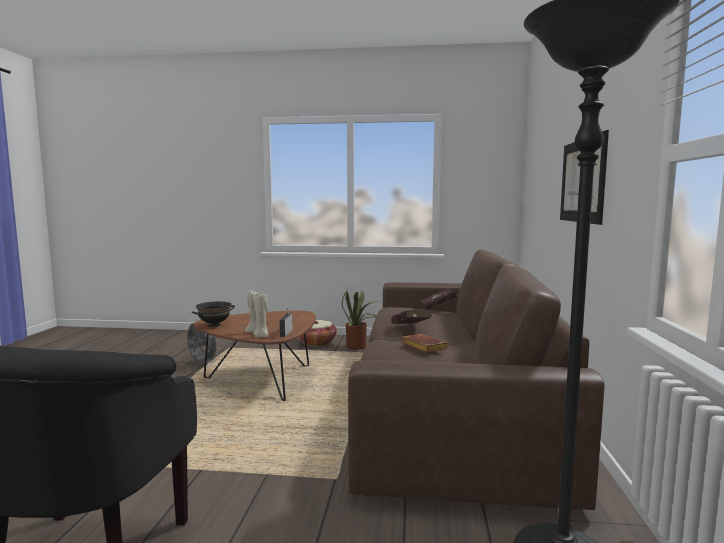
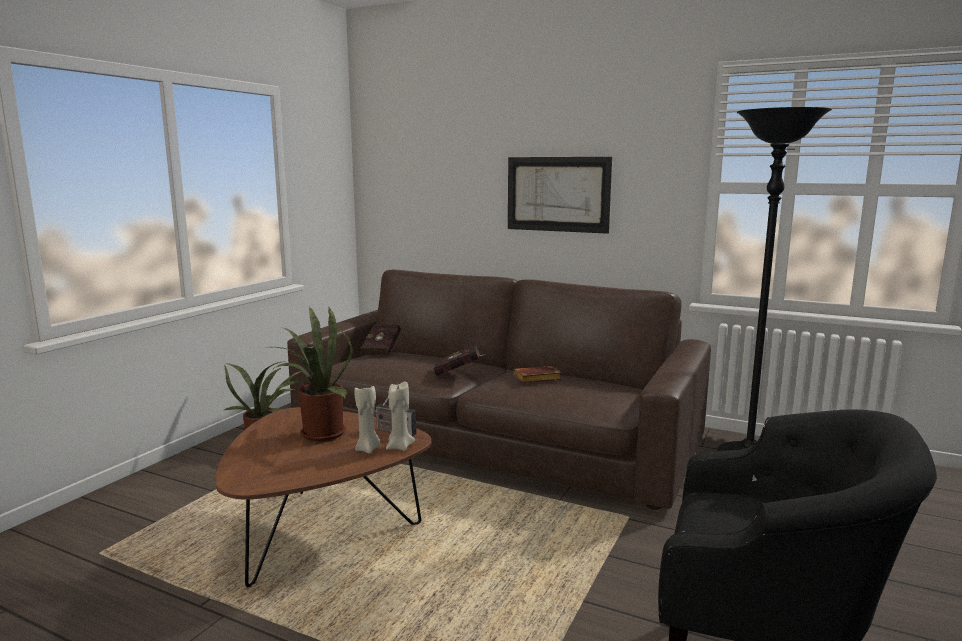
camera: 70 degrees left, 5 degrees up
grey fan [187,319,220,363] -> none
black bowl [192,301,235,327] -> none
basket [299,320,337,346] -> none
none -> potted plant [273,306,353,442]

